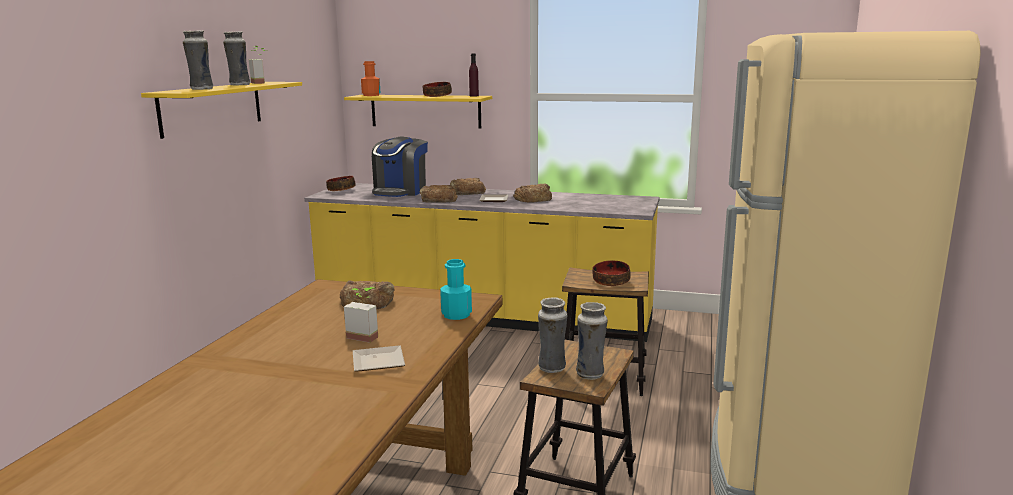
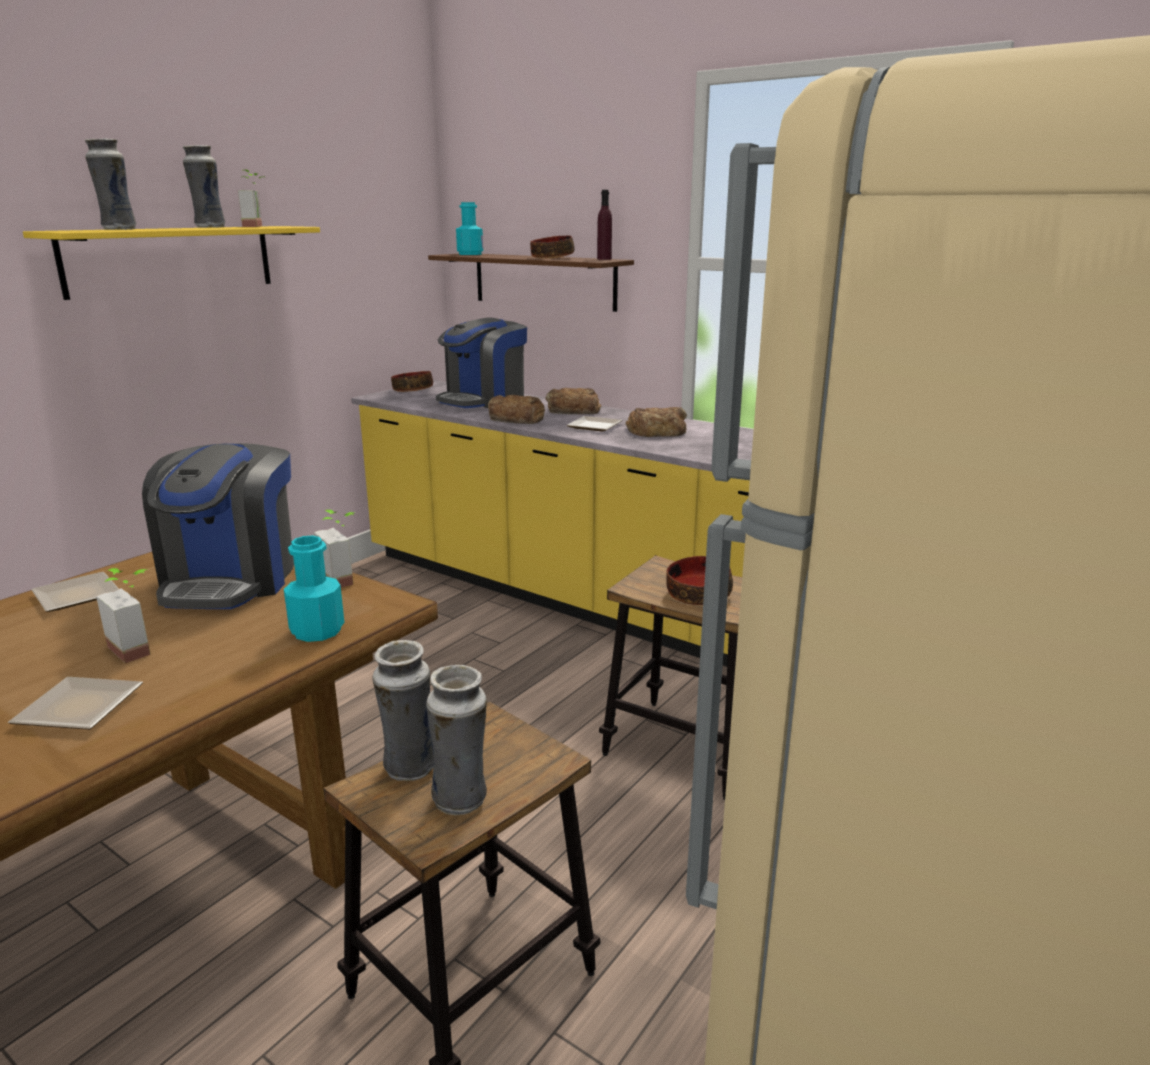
camera: 20 degrees right, 5 degrees up
bread [340,280,395,309] -> coffee machine [142,443,294,609]
yellow shelf [344,95,492,129] -> brown shelf [428,254,634,312]
orange bottle [361,61,380,96] -> turquoise bottle [456,202,483,255]
none -> plate [31,572,119,612]
none -> potted plant [314,510,354,588]

